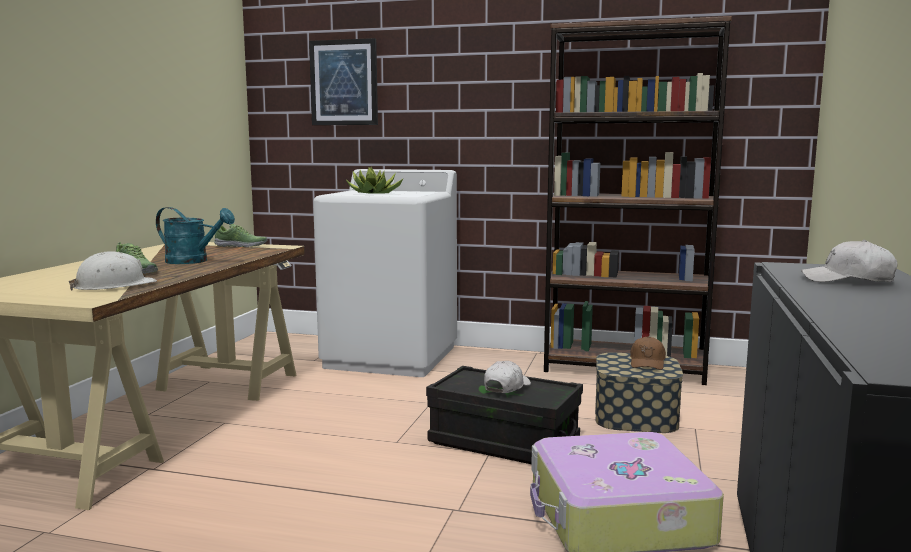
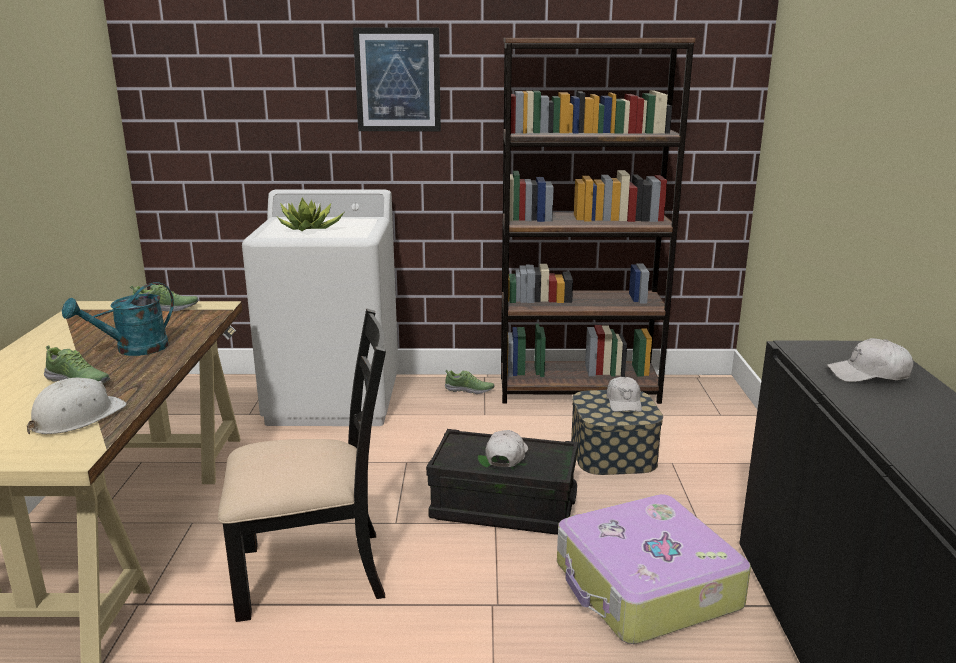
camera: 15 degrees left, 10 degrees up
turquoise watering can [156,207,235,264] -> turquoise watering can turned 135 degrees clockwise [62,282,174,356]
picture [309,38,378,125] -> picture moved to [353,28,441,131]
brown cap [630,336,666,370] -> white cap [606,377,642,412]
none -> black chair [218,309,386,622]
none -> shoe [445,370,495,394]

